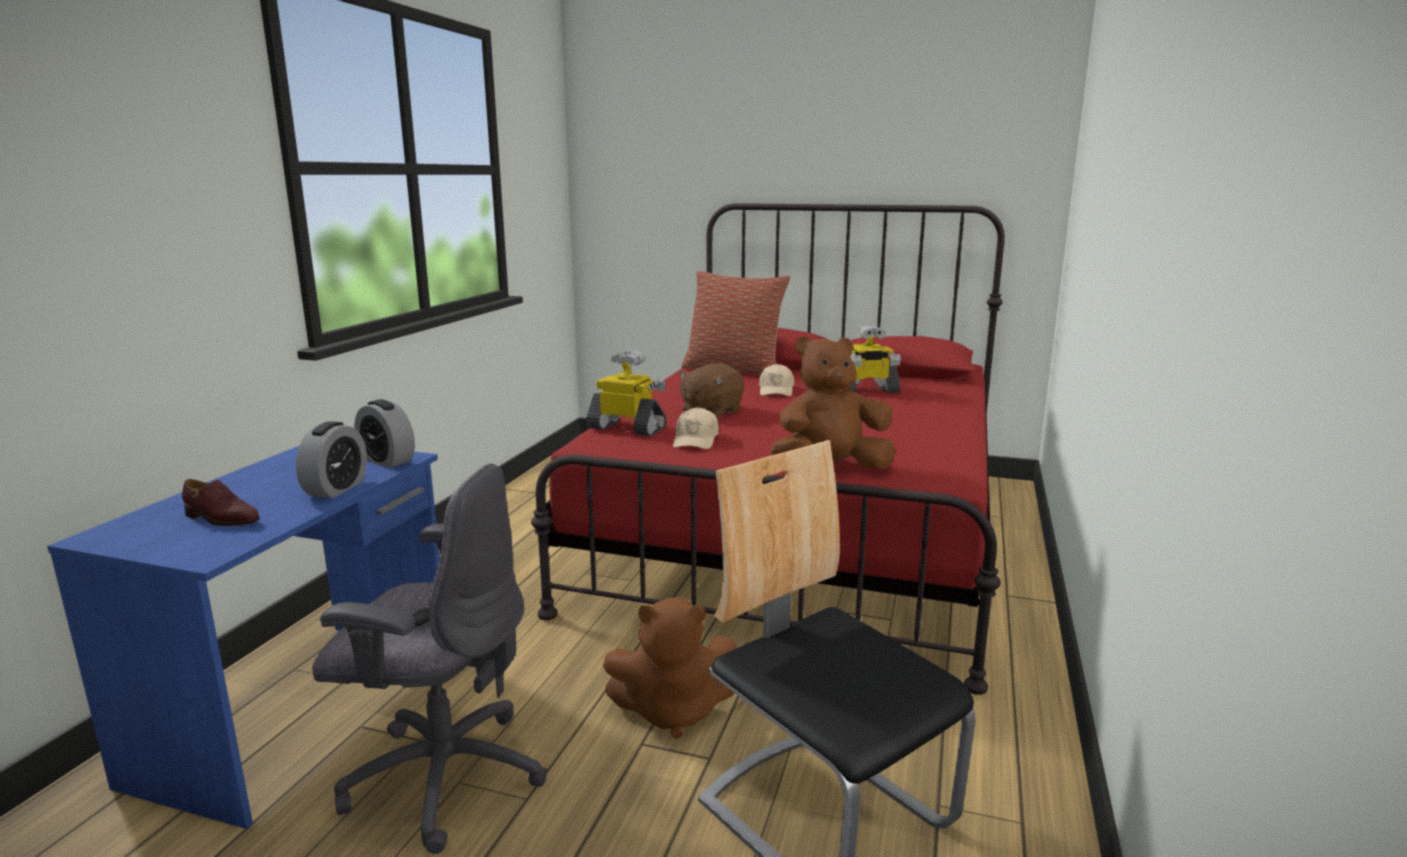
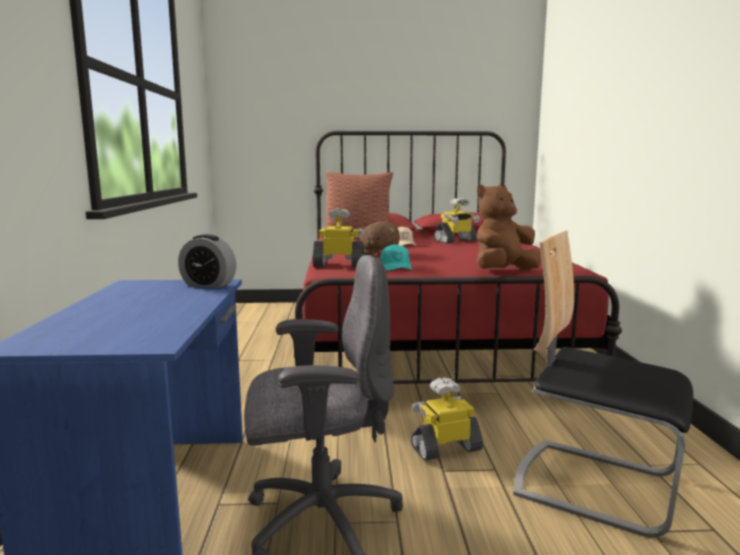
camera: 20 degrees left, 5 degrees down
brown shoe [182,479,260,526] -> none
alarm clock [296,421,367,498] -> none
brown plush toy [603,597,737,739] -> toy robot [411,378,483,460]
beige cap [673,407,719,449] -> turquoise cap [380,244,412,271]

